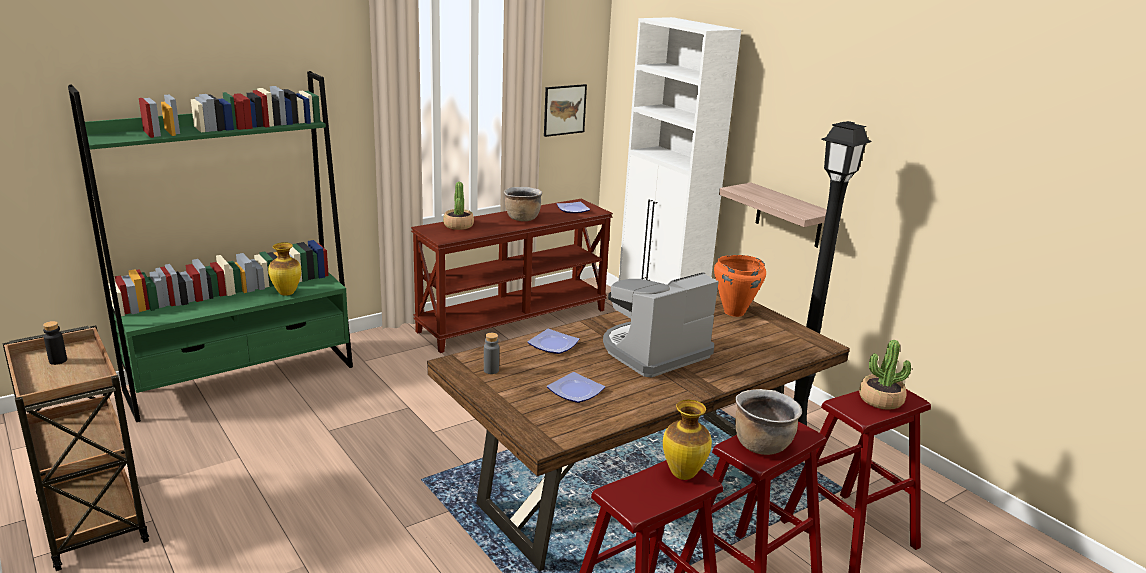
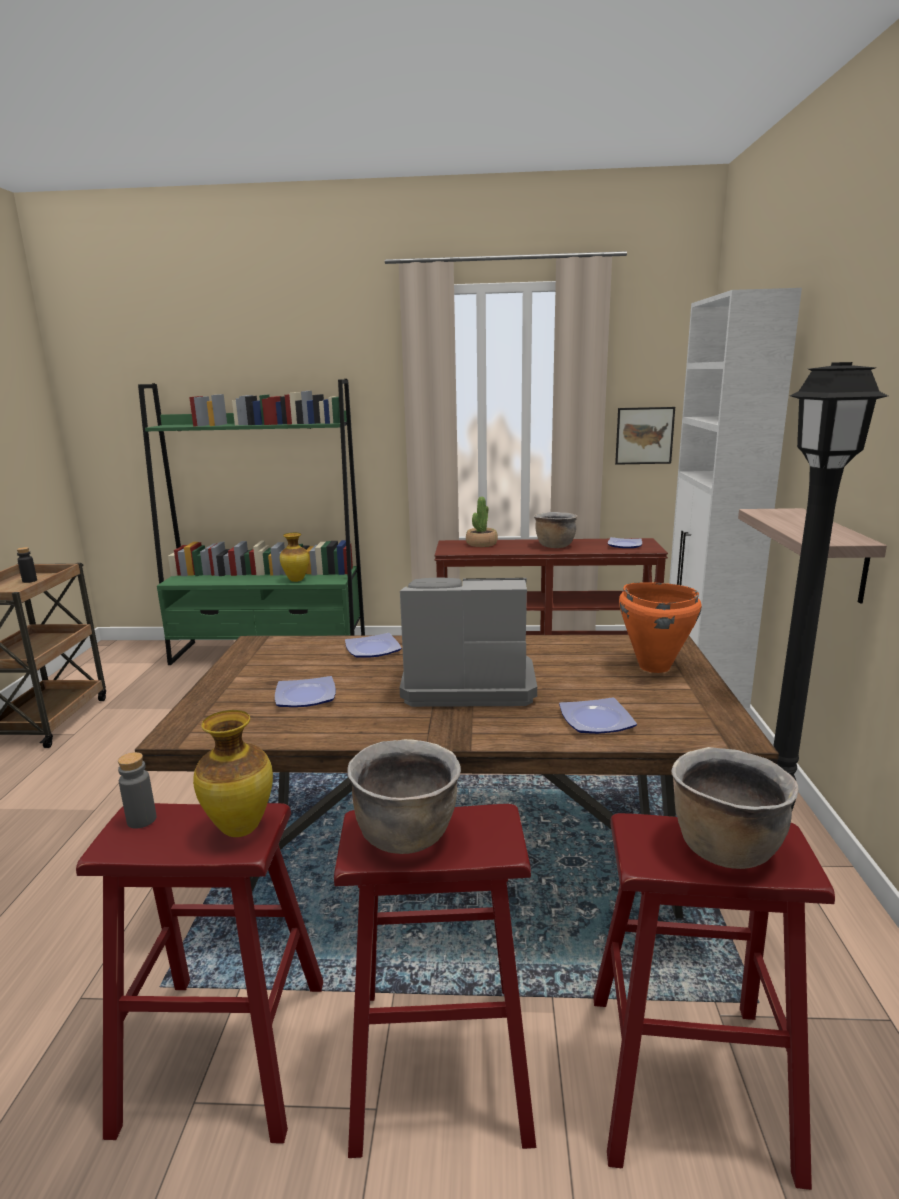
camera: 40 degrees right, 5 degrees down
grey bottle [484,333,499,374] -> grey bottle moved to [118,752,156,829]
potted plant [859,340,911,410] -> brown cooking pot [672,747,799,869]
none -> plate [559,697,637,734]

